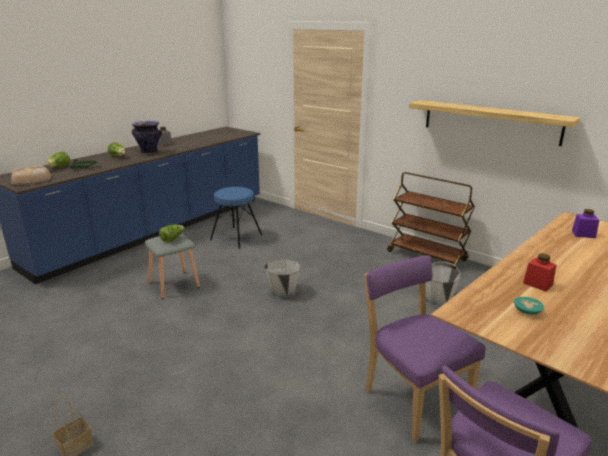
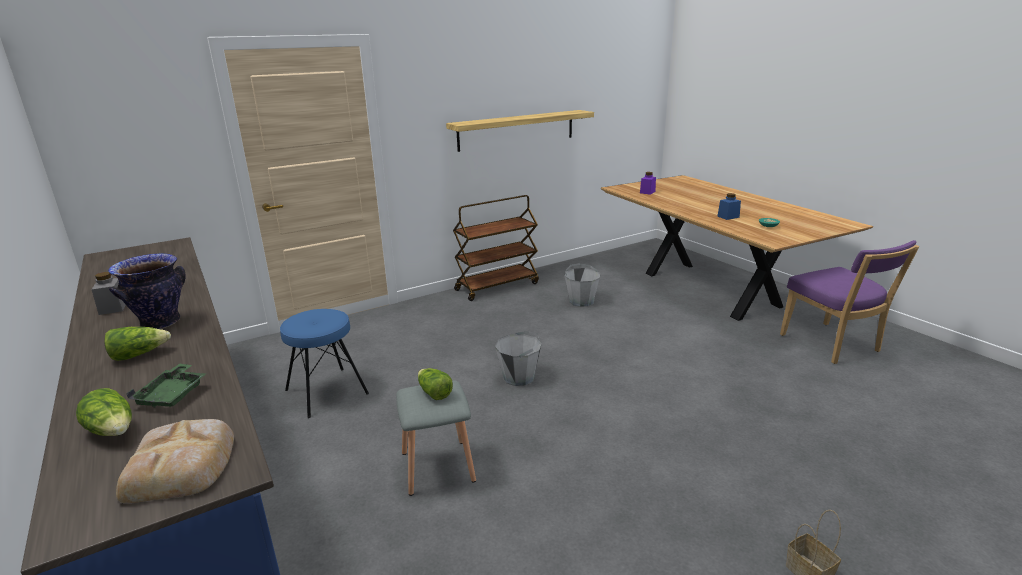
camera: 70 degrees left, 0 degrees up
purple chair [364,255,486,442] -> none
red jar [523,253,557,292] -> blue jar [717,193,741,220]

